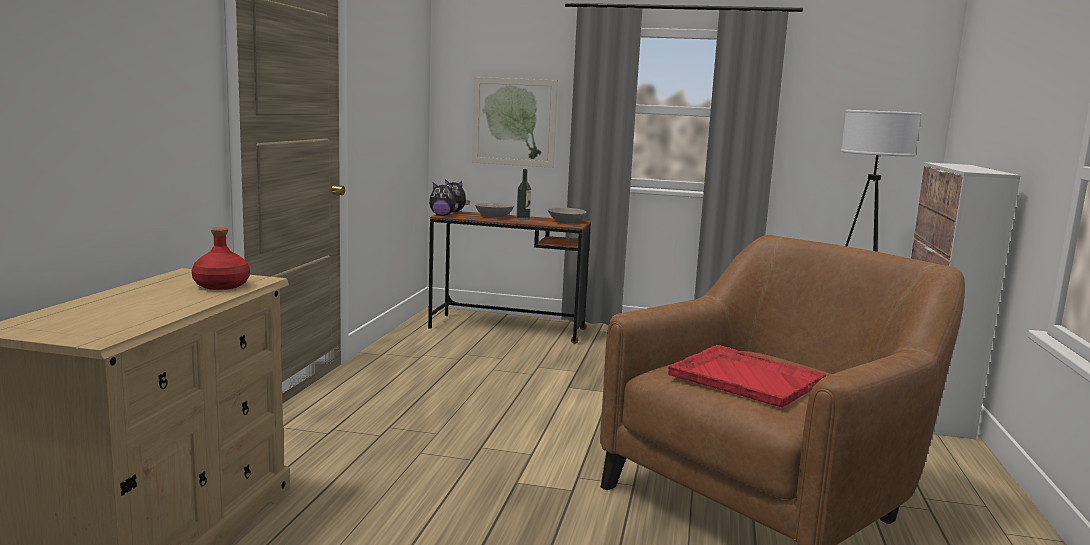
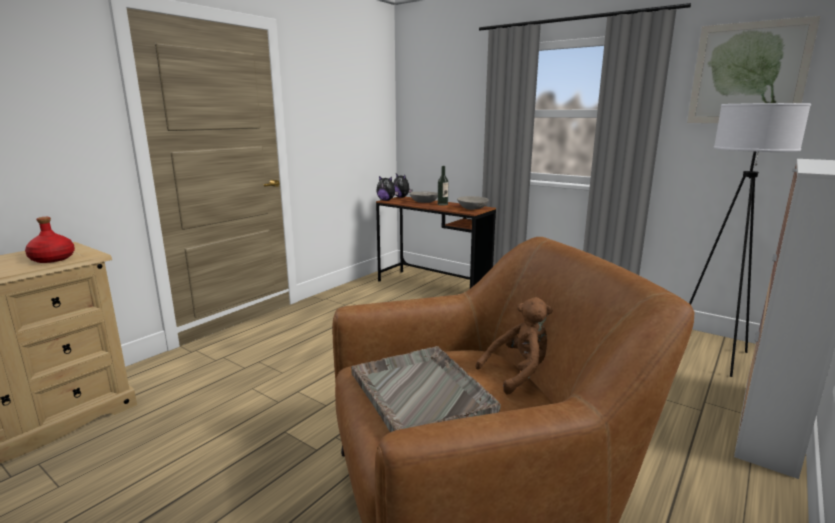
camera: 25 degrees right, 5 degrees up
picture [472,77,558,168] -> picture moved to [687,16,821,123]
red tray [668,345,826,407] -> grey tray [351,346,501,432]
none -> brown plush toy [475,297,553,394]

